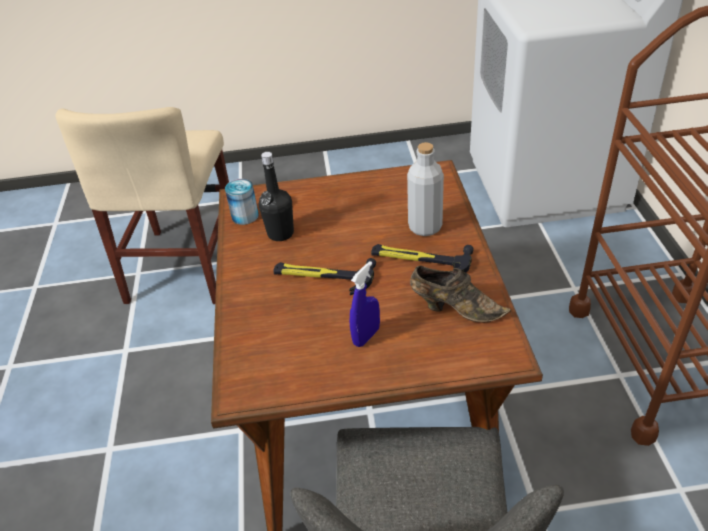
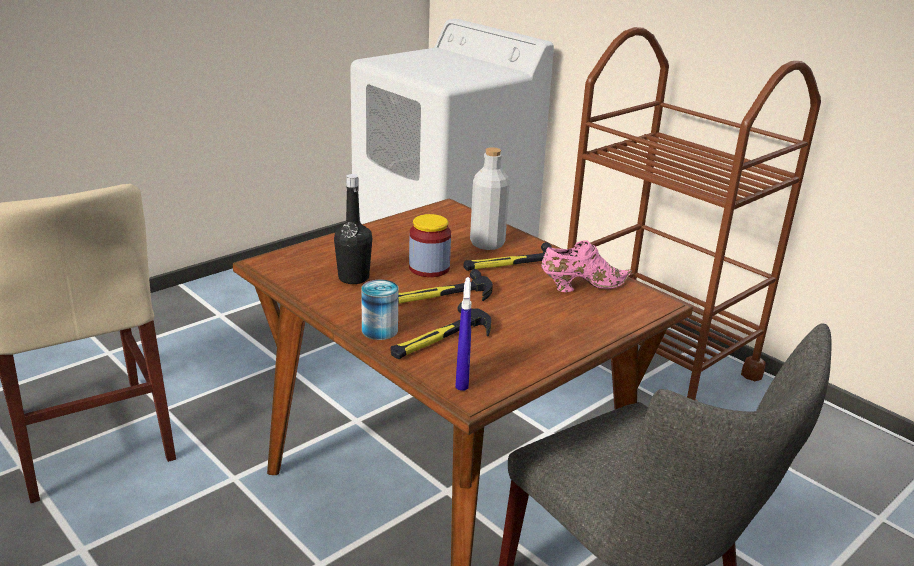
camera: 40 degrees left, 15 degrees down
can [225,179,259,225] -> can moved to [361,280,399,340]
blue spray bottle [349,261,380,347] -> blue spray bottle moved to [455,277,471,391]
brown shoe [410,265,511,322] -> pink shoe [541,240,632,292]
none -> hammer [390,302,491,359]
none -> jar [409,214,451,277]

